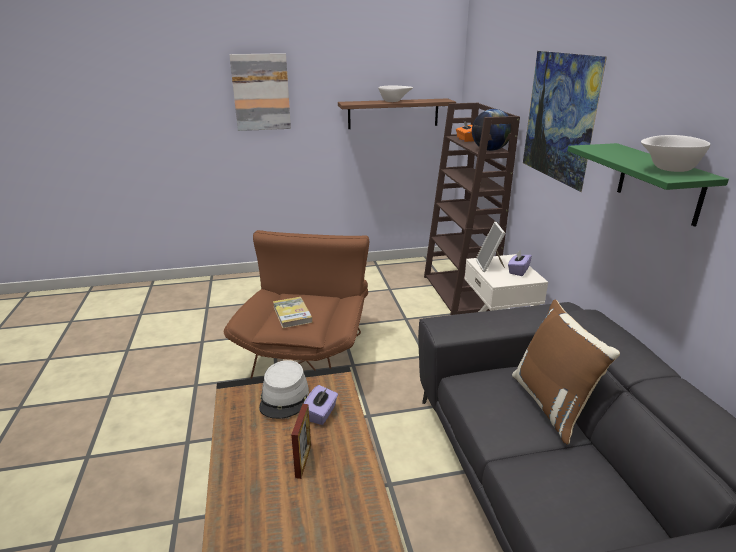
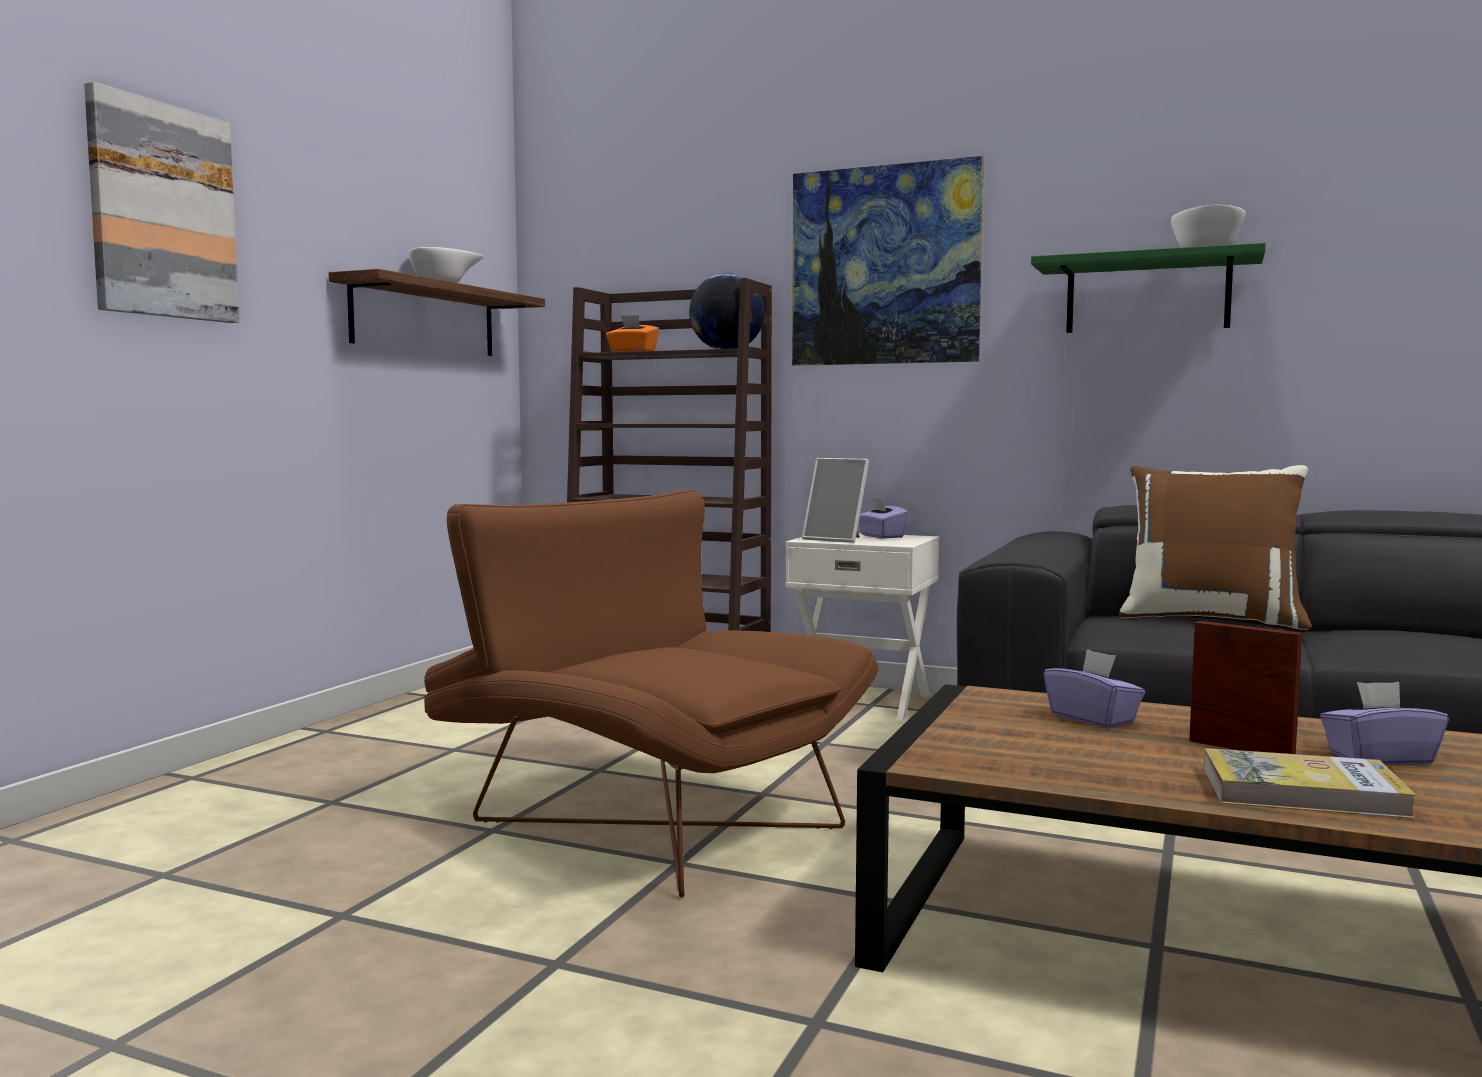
camera: 55 degrees left, 20 degrees down
grey hat [259,360,309,419] -> none
book [273,297,313,328] -> book moved to [1204,748,1416,819]
none -> purple tissue box [1320,682,1449,765]

